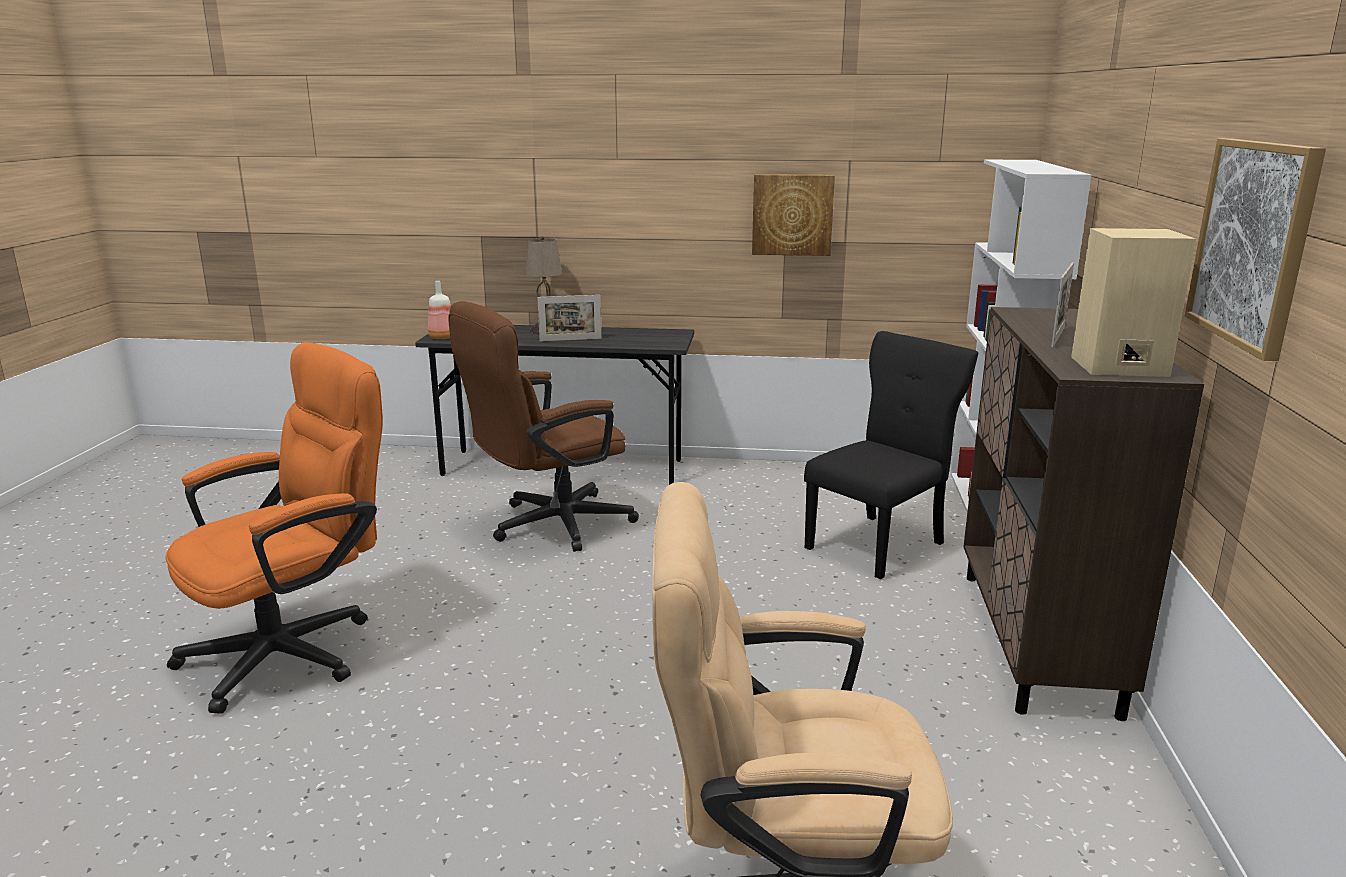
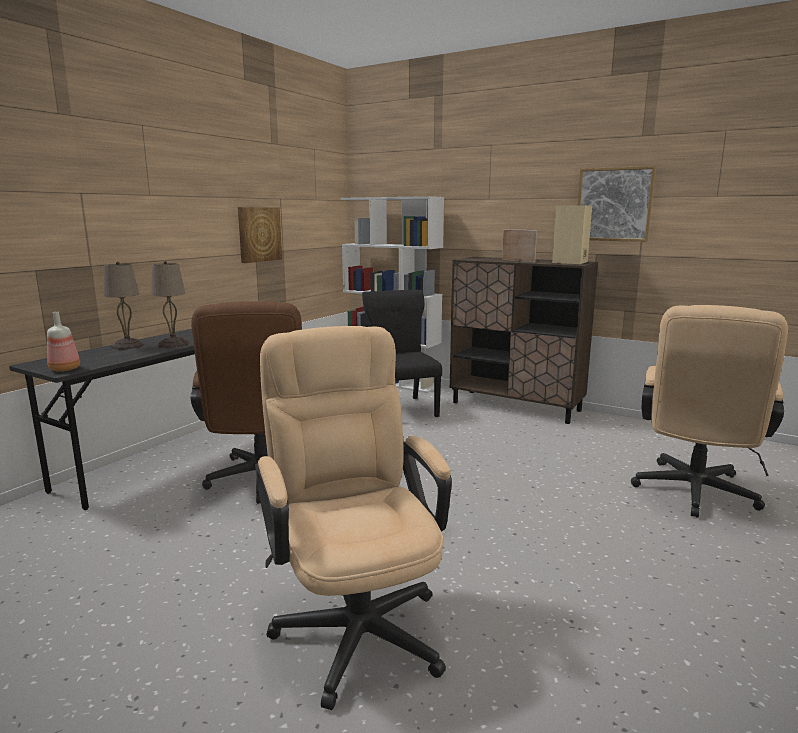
camera: 65 degrees left, 5 degrees down
orange office chair [165,342,383,714] -> beige office chair [255,326,452,710]
picture frame [537,295,602,341] -> beige table lamp [151,261,189,348]

